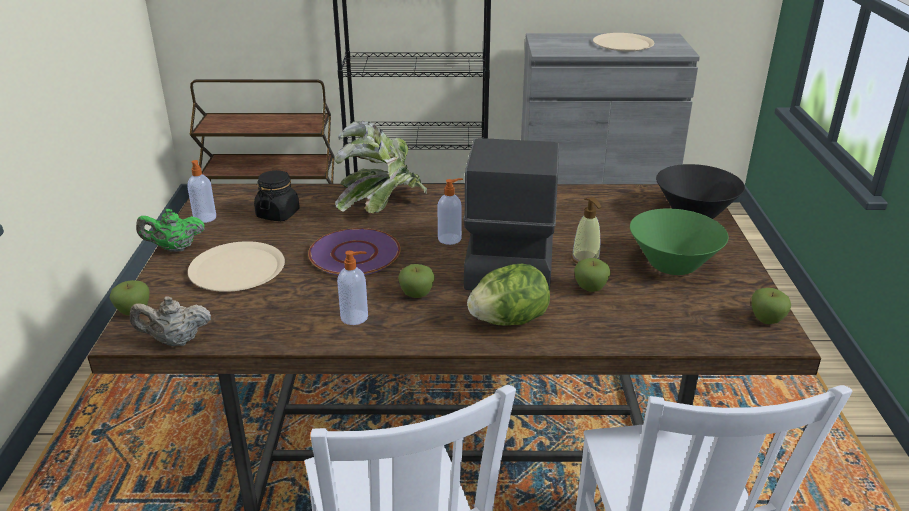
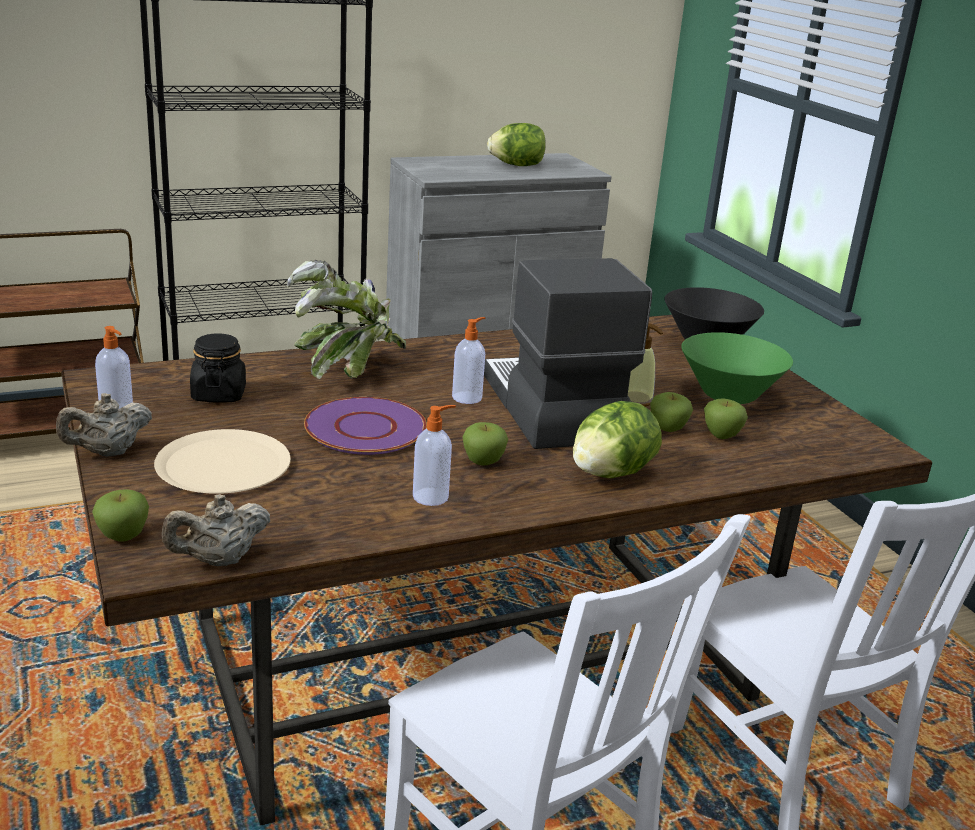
camera: 25 degrees left, 5 degrees down
green teapot [136,209,205,252] -> beige teapot [56,393,152,456]
beige plate [593,33,654,51] -> lettuce [487,123,546,166]
apple [751,288,791,324] -> apple moved to [704,398,748,439]

